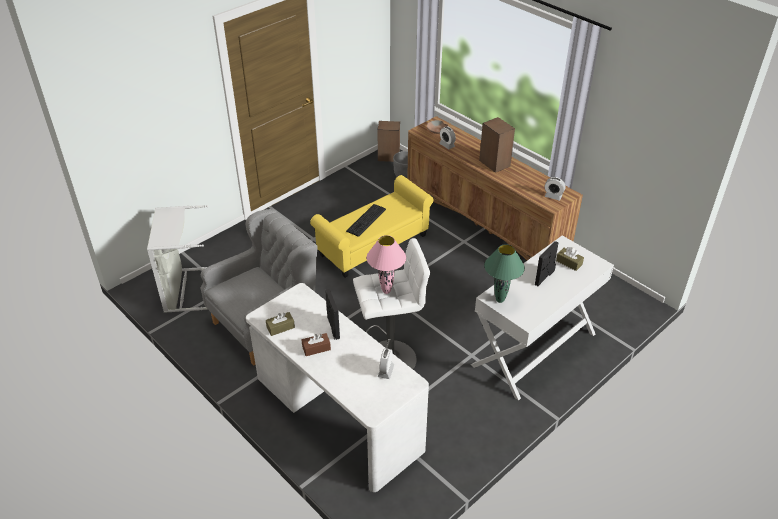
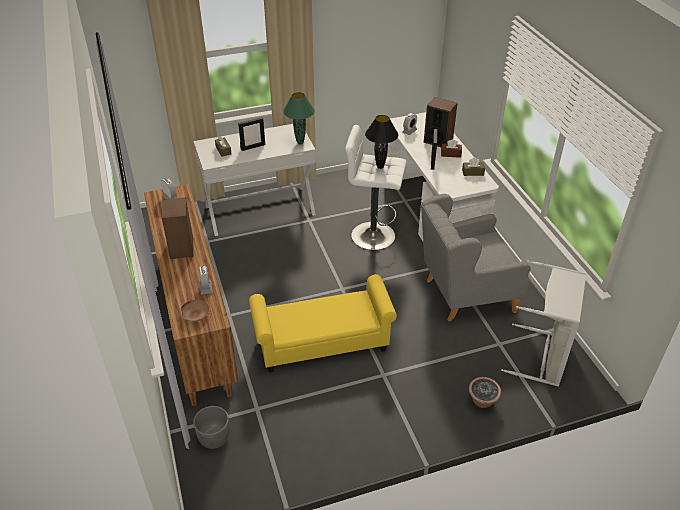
camera: 155 degrees left, 0 degrees up
keyboard [346,204,386,237] -> none
pink table lamp [367,235,406,294] -> black table lamp [365,115,398,169]
speaker [378,121,400,162] -> speaker moved to [424,97,458,147]
none -> potted plant [469,377,501,408]

